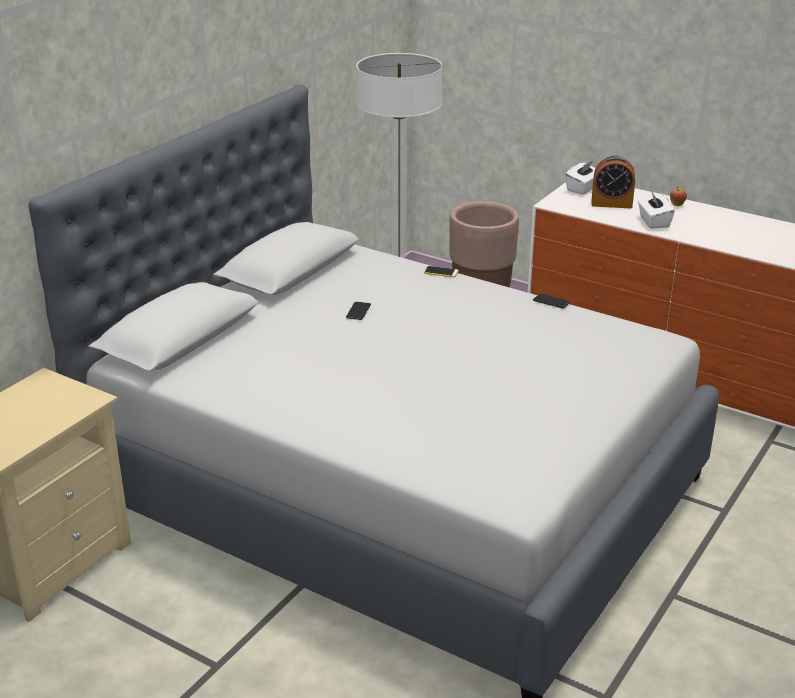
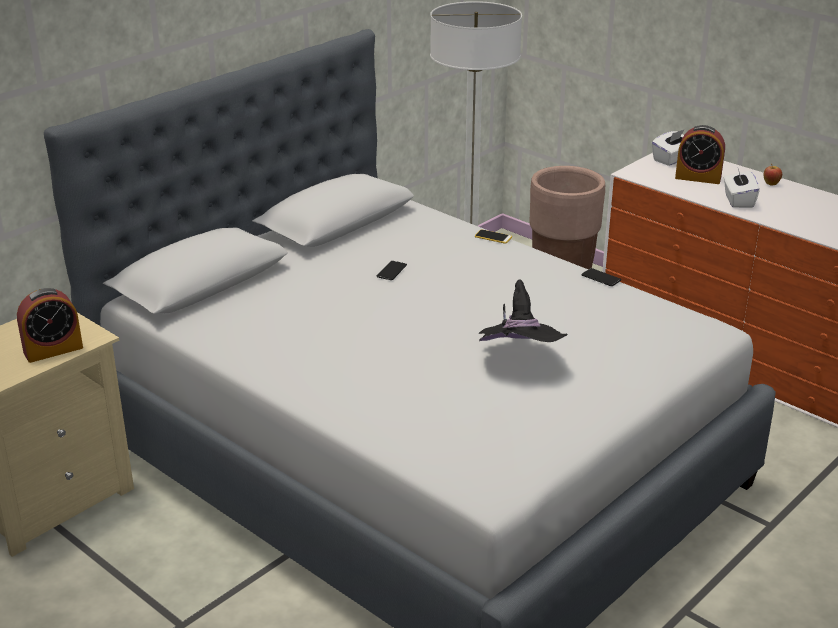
camera: 10 degrees right, 0 degrees up
none -> alarm clock [17,288,83,363]
none -> black hat [478,279,567,342]

